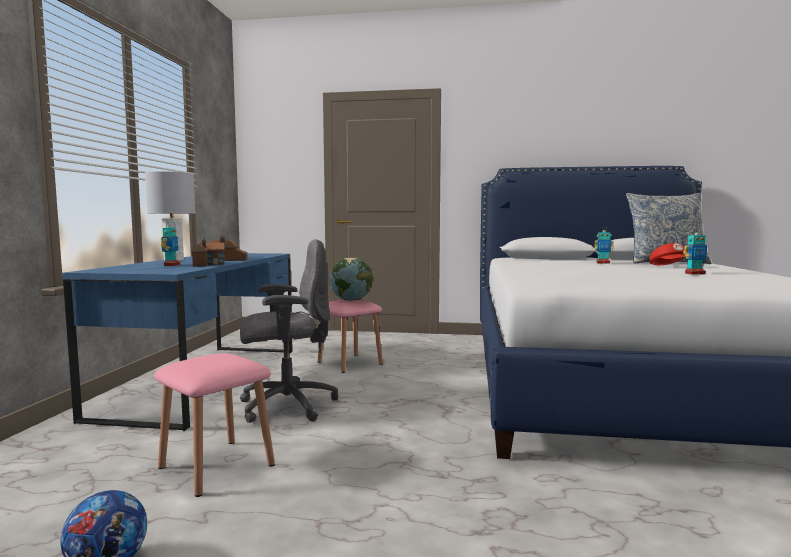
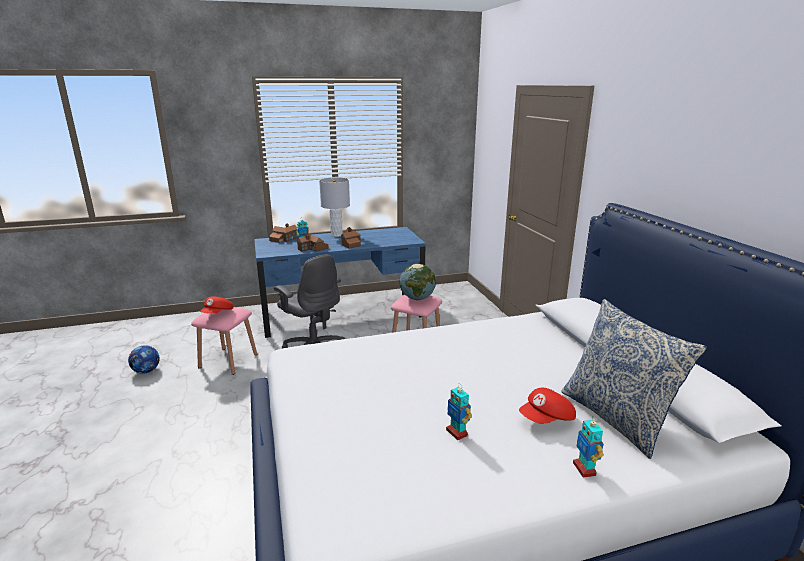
camera: 65 degrees right, 15 degrees up
toy robot [594,226,613,264] -> toy robot moved to [573,417,604,478]
none -> red cap [200,296,233,314]
none -> toy house [269,223,298,243]

